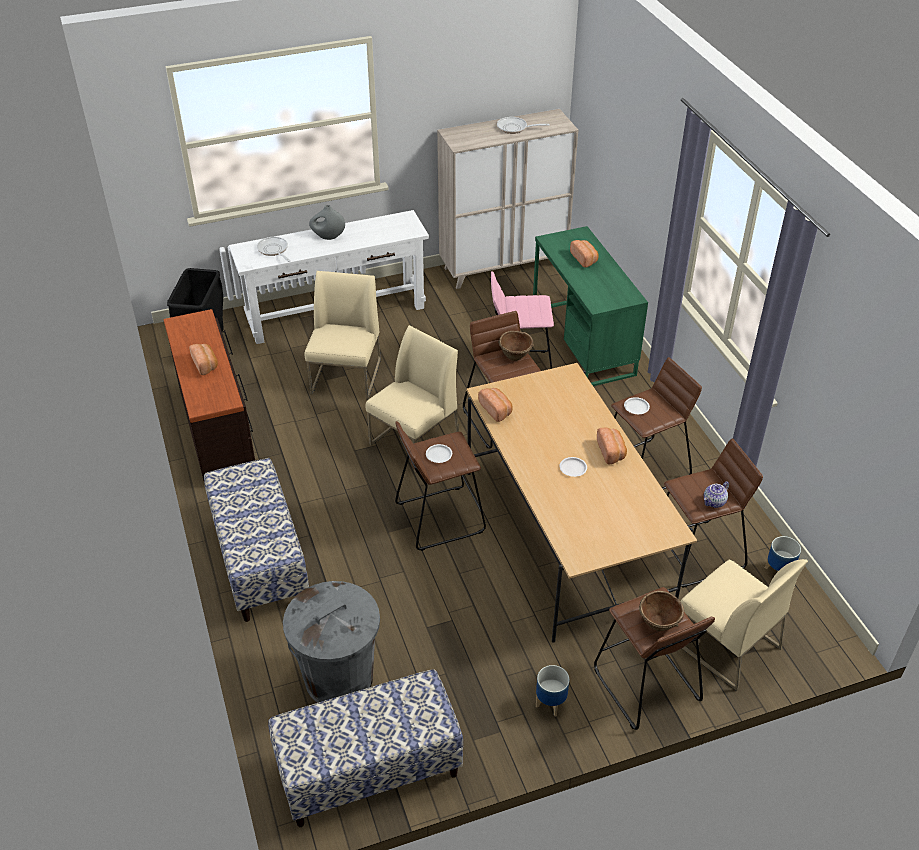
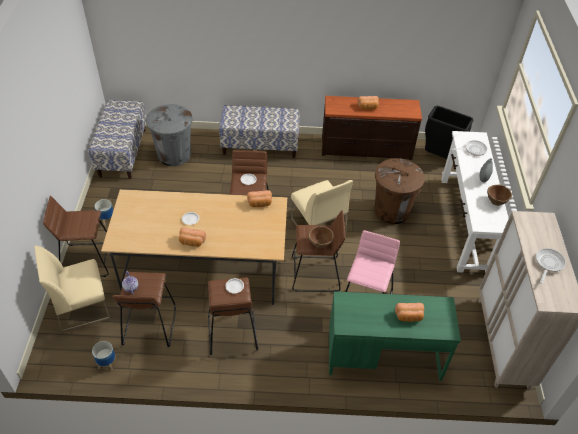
camera: 110 degrees right, 5 degrees up
beige chair [304,271,381,400] -> brown trash can [375,158,425,224]
brown bowl [639,591,684,631] -> brown bowl moved to [487,185,512,206]

